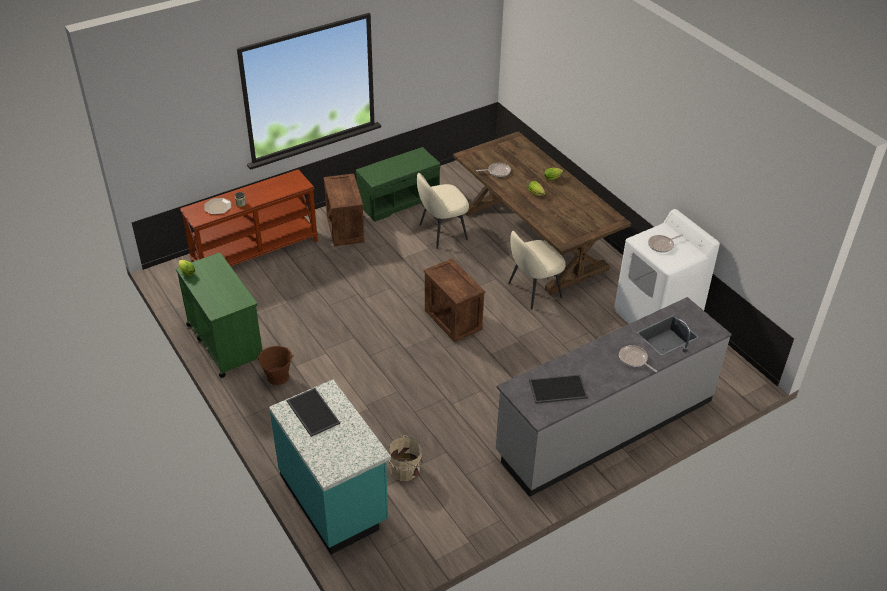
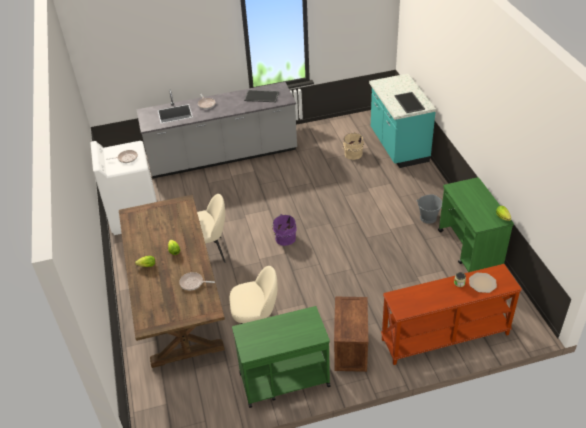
camera: 160 degrees left, 0 degrees up
brown bucket [257,346,294,385] -> grey bucket [417,194,442,224]
green bench [356,147,440,222] -> green cart [232,306,331,408]
crate [423,259,485,342] -> purple bucket [272,214,297,246]

